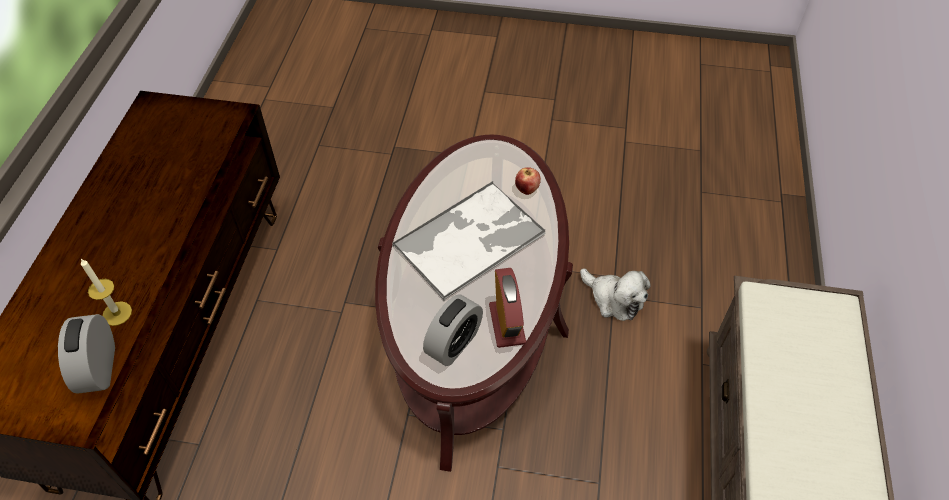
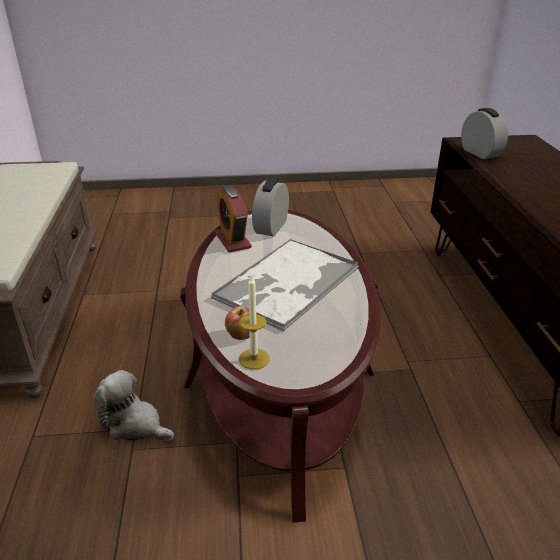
camera: 165 degrees right, 20 degrees down
candle [81,259,132,326] -> candle moved to [239,274,269,369]

